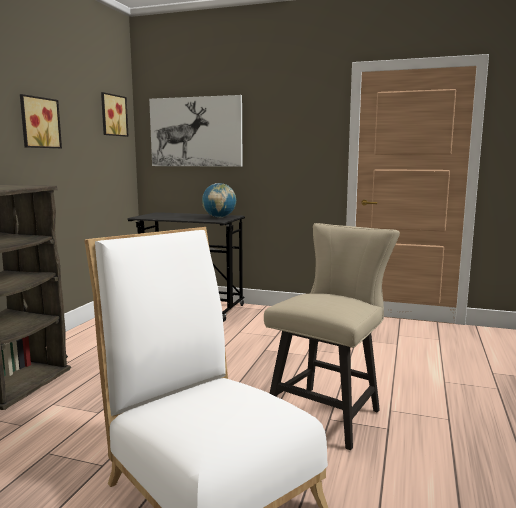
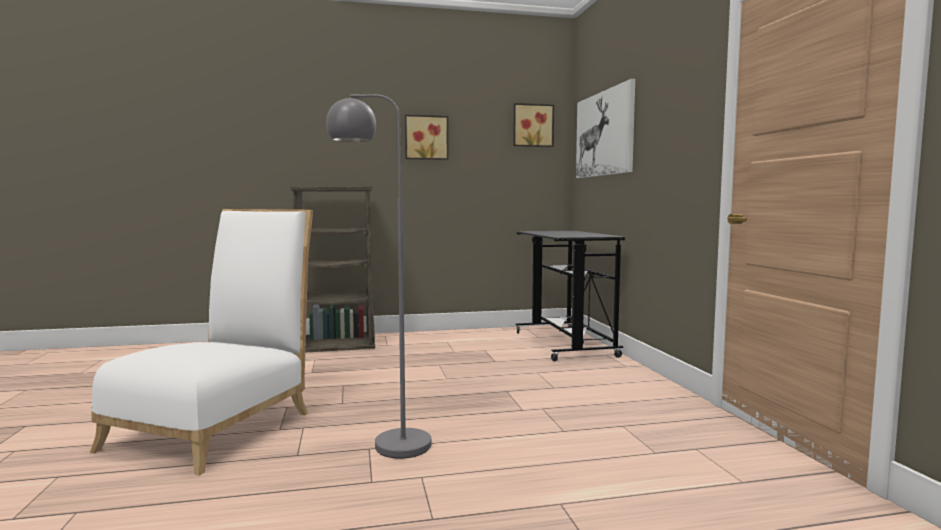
camera: 60 degrees right, 5 degrees down
globe [202,183,236,218] -> none
beige chair [264,223,400,450] -> grey floor lamp [326,94,432,459]

